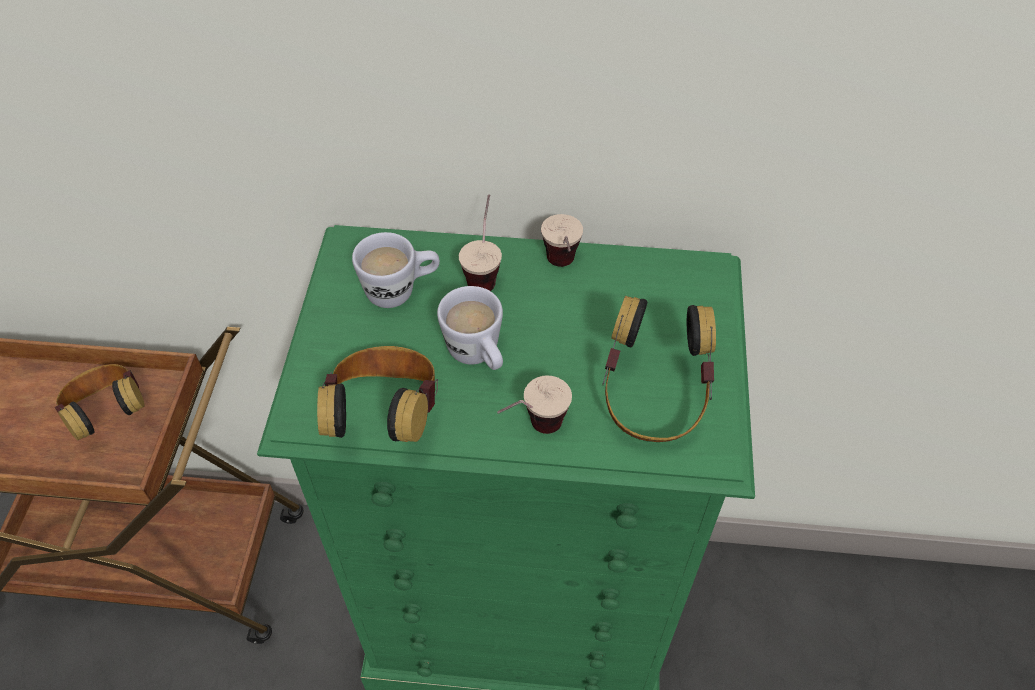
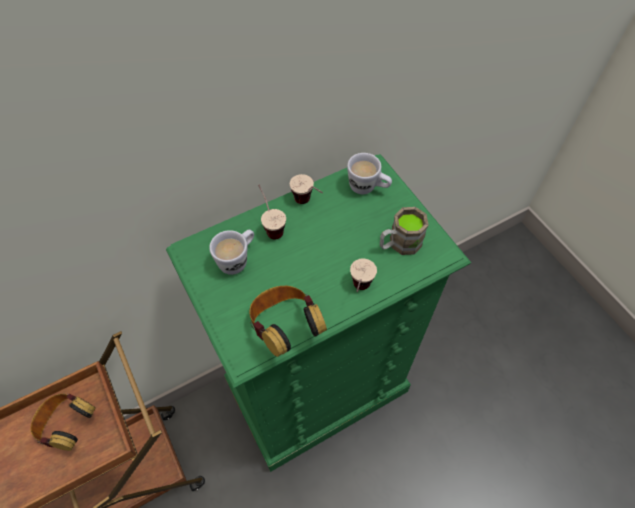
camera: 35 degrees left, 5 degrees up
white mug [437,286,503,370] -> white mug moved to [347,153,392,194]
headphones [603,296,716,442] -> brown mug [380,207,429,255]

